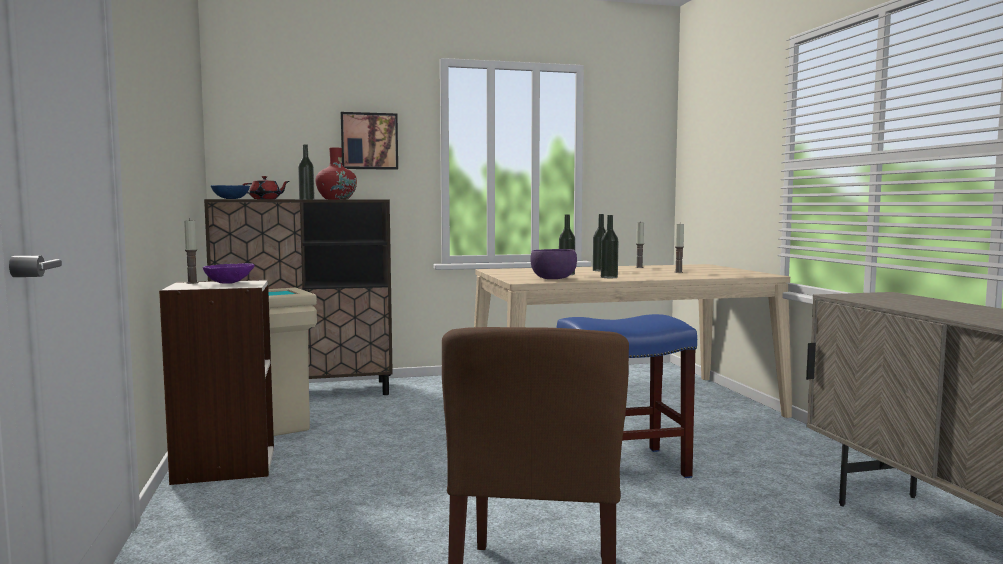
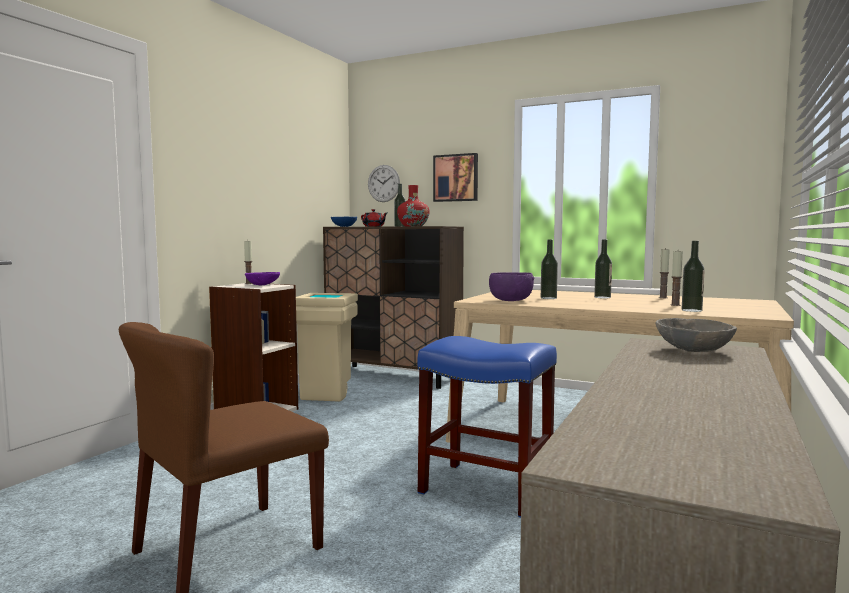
camera: 40 degrees right, 0 degrees up
bottle [601,215,618,278] -> bottle moved to [682,241,705,312]
none -> wall clock [368,165,400,202]
none -> grey bowl [656,318,737,352]

